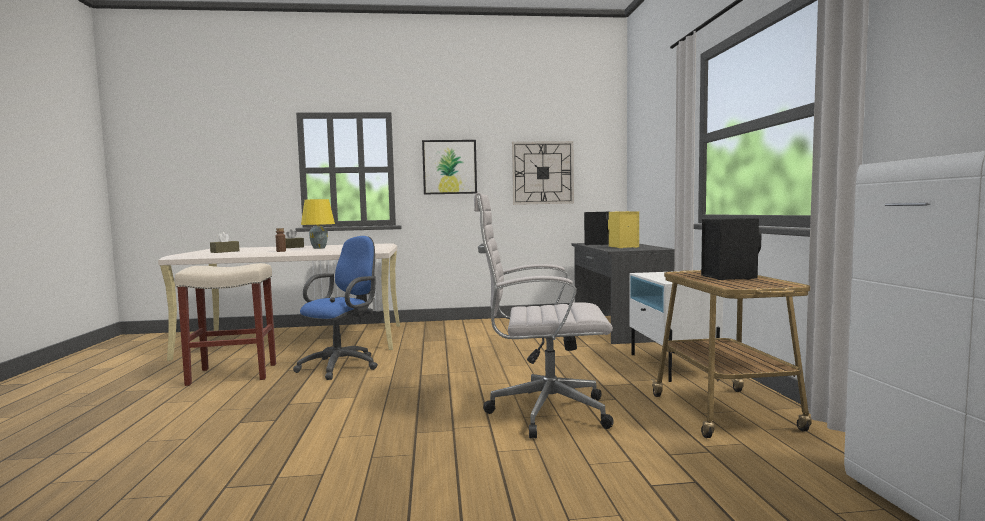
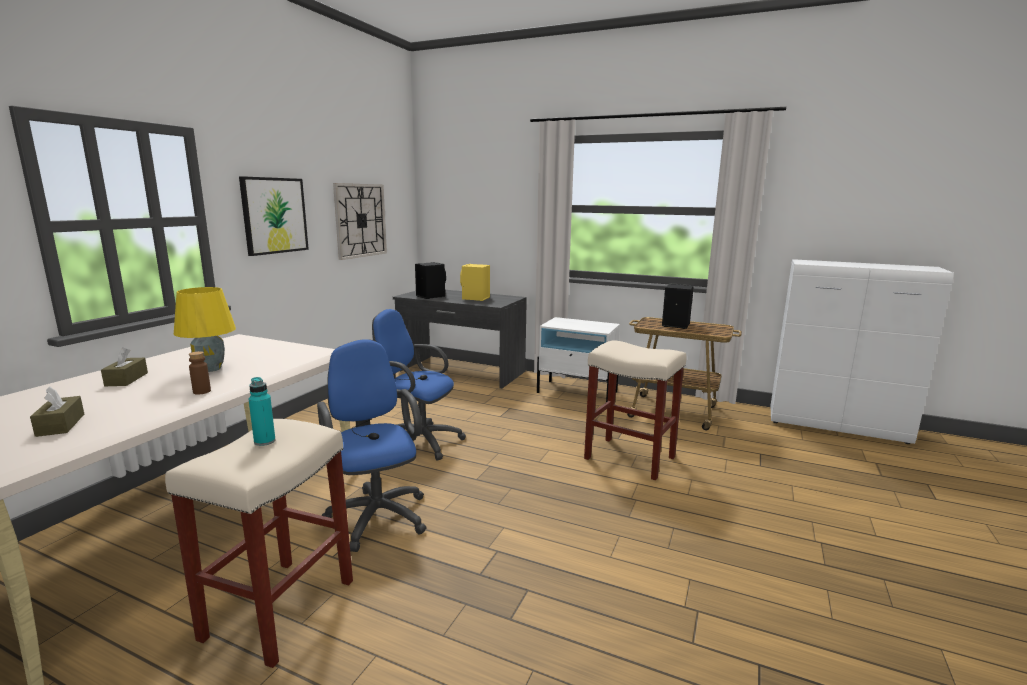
camera: 60 degrees left, 10 degrees up
white office chair [474,193,614,438] -> beige stool [584,340,686,480]
none -> turquoise bottle [249,377,275,446]
none -> blue office chair [372,309,466,460]

